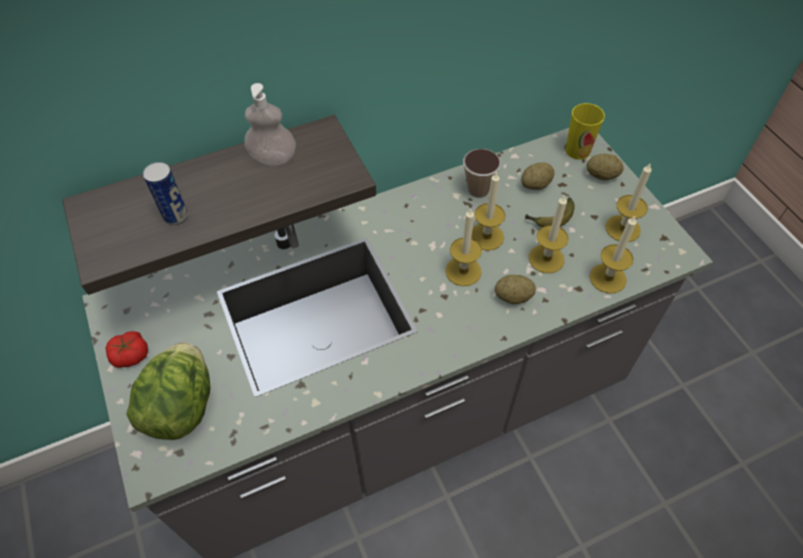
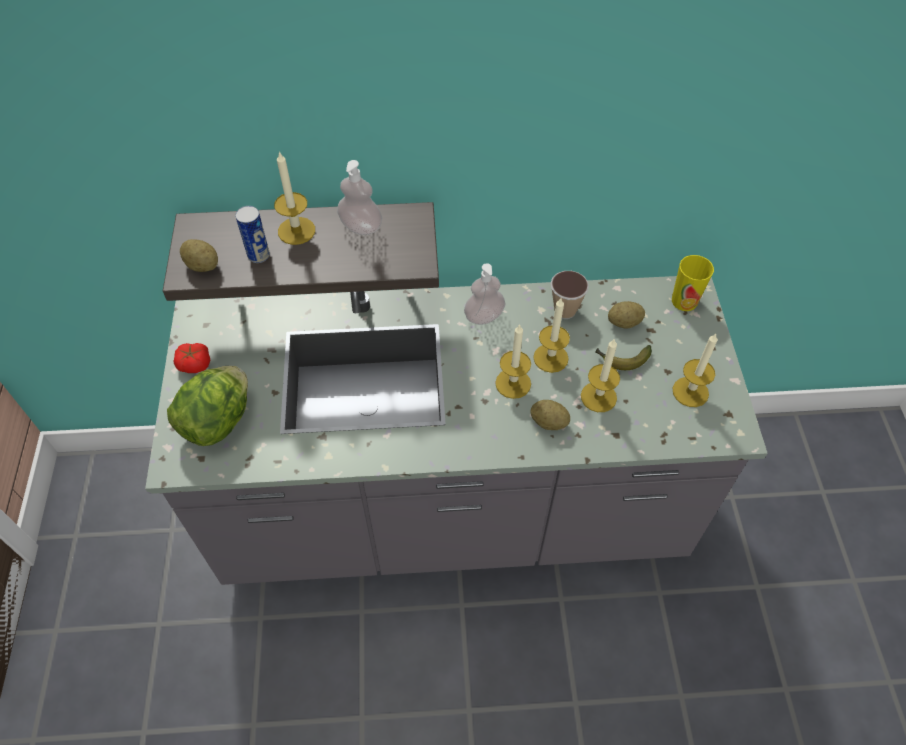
camera: 20 degrees right, 0 degrees up
potato [586,154,624,180] -> potato moved to [180,239,218,272]
candle [589,216,637,294] -> candle moved to [274,151,315,245]
none -> soap dispenser [464,263,506,325]

